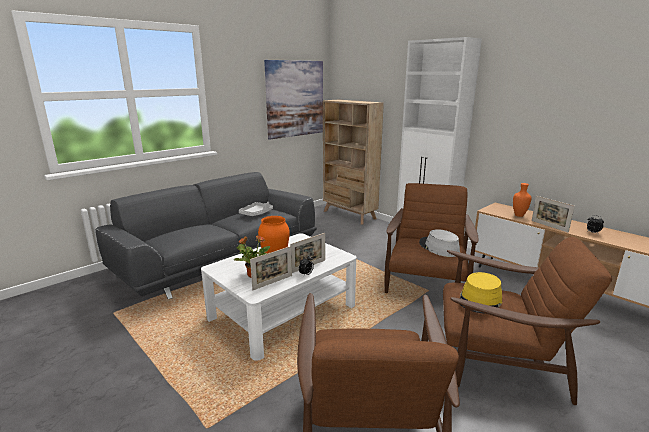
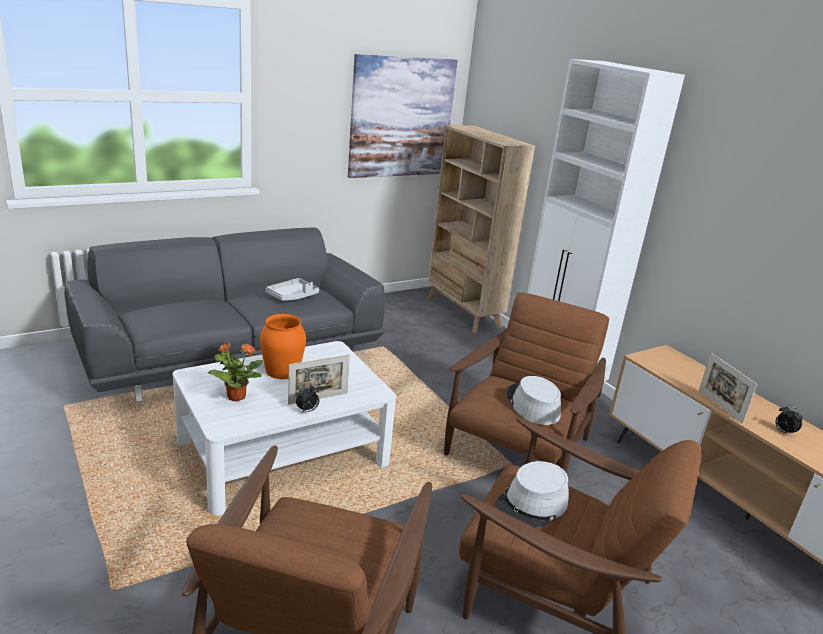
camera: 10 degrees right, 5 degrees up
picture frame [250,246,292,290] -> none
yellow hat [459,272,502,314] -> grey hat [495,461,569,528]
orange vase [513,183,531,217] -> none

